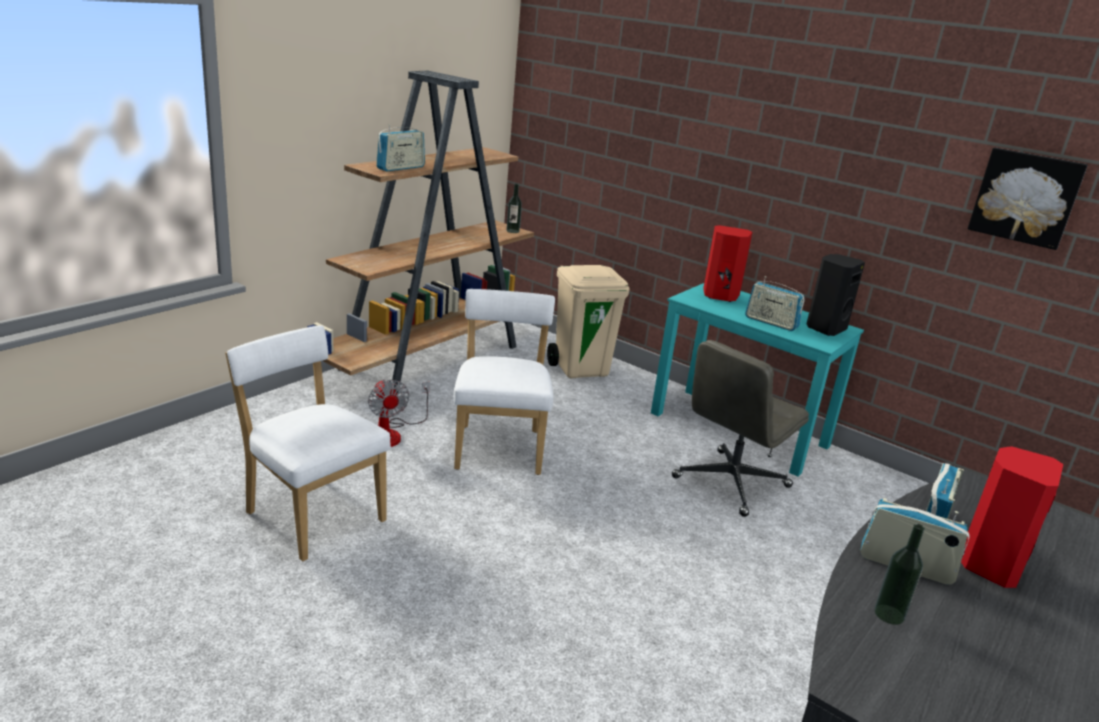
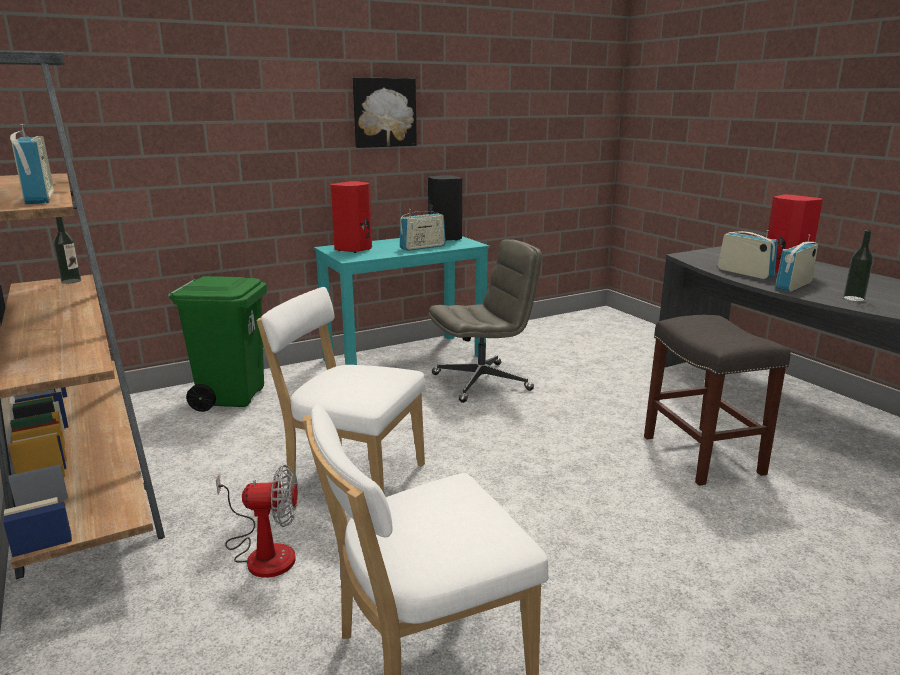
camera: 65 degrees left, 5 degrees down
beige trash can [547,265,630,378] -> green trash can [168,276,267,412]
grey office chair [672,340,809,517] -> grey office chair turned 90 degrees counterclockwise [429,239,542,403]
picture [968,147,1088,250] -> picture moved to [353,78,417,148]
none -> grey stool [644,314,790,486]

